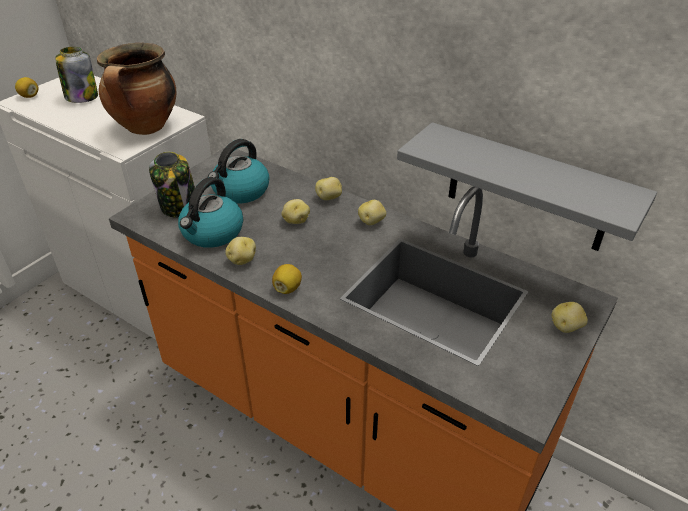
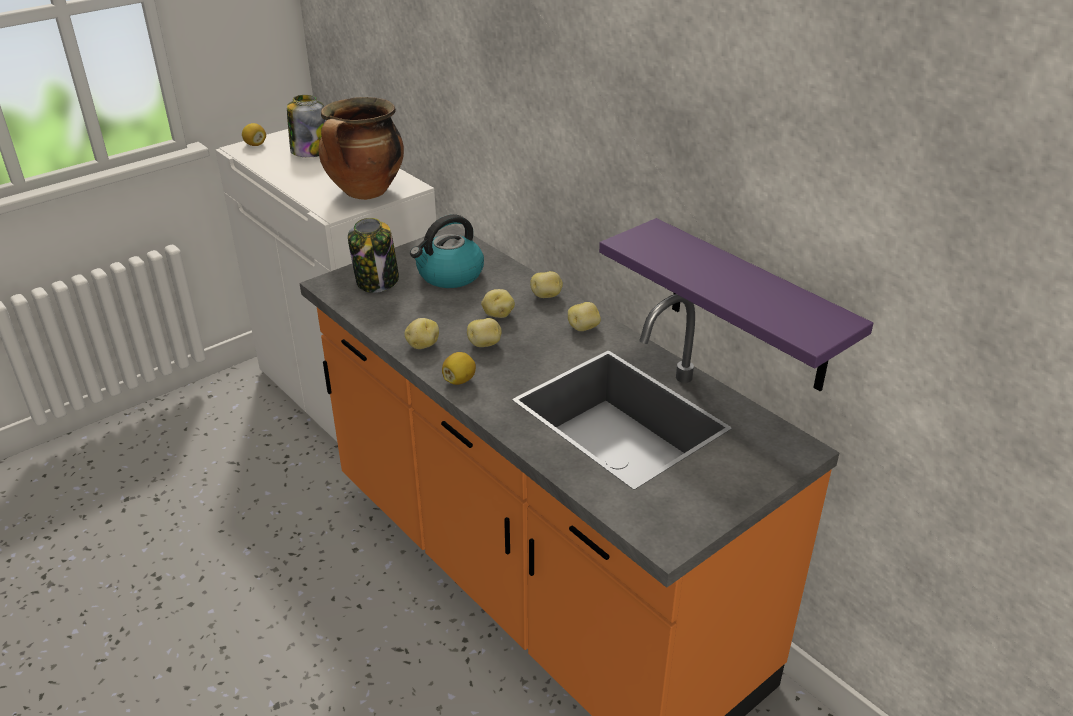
camera: 15 degrees right, 5 degrees down
kettle [178,177,243,248] -> none
grey shelf [397,122,657,251] -> purple shelf [599,218,873,391]
potato [552,302,588,333] -> potato moved to [467,318,502,347]

